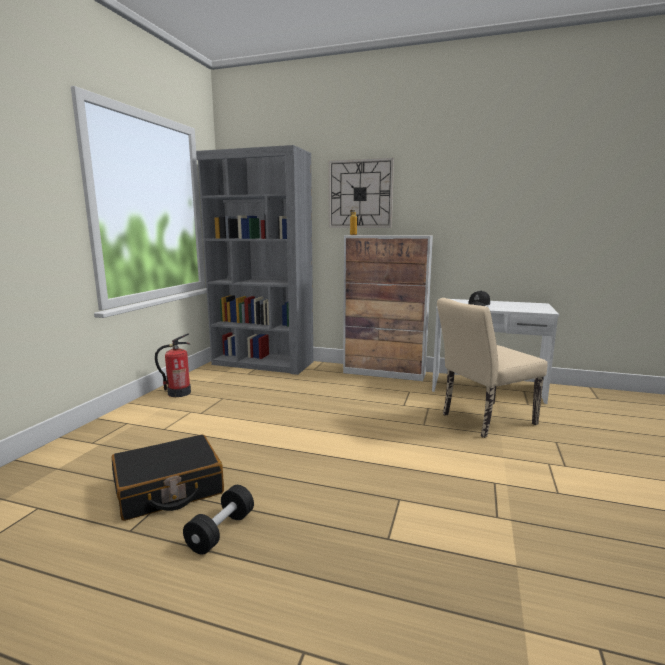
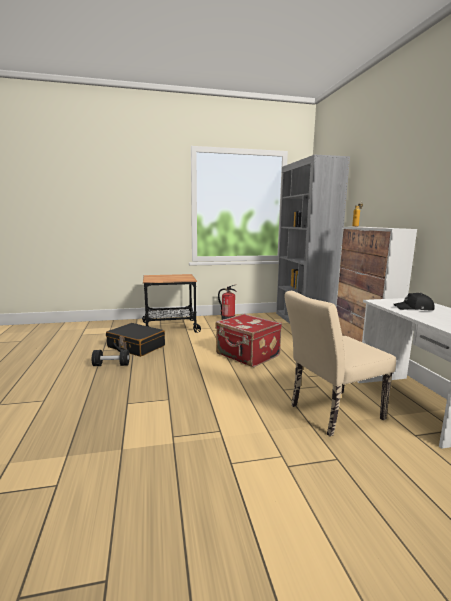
camera: 60 degrees right, 0 degrees up
wall clock [329,158,394,228] -> none
beige chair [437,298,547,438] -> beige chair turned 60 degrees counterclockwise [284,291,396,436]
none -> cart [142,274,201,333]
none -> red suitcase [215,313,282,367]

